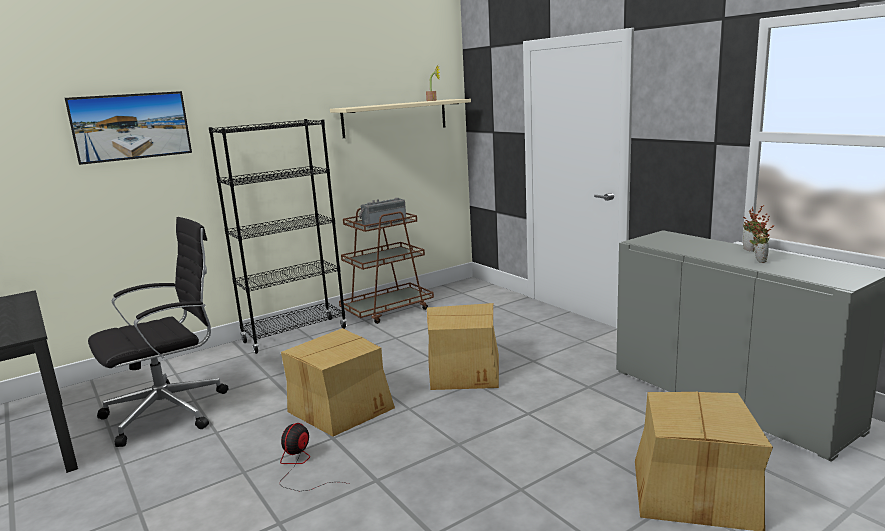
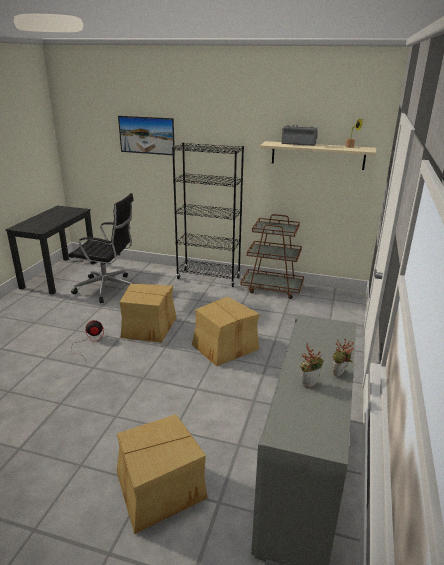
camera: 50 degrees right, 10 degrees up
radio [359,198,406,228] -> radio moved to [281,125,318,146]

